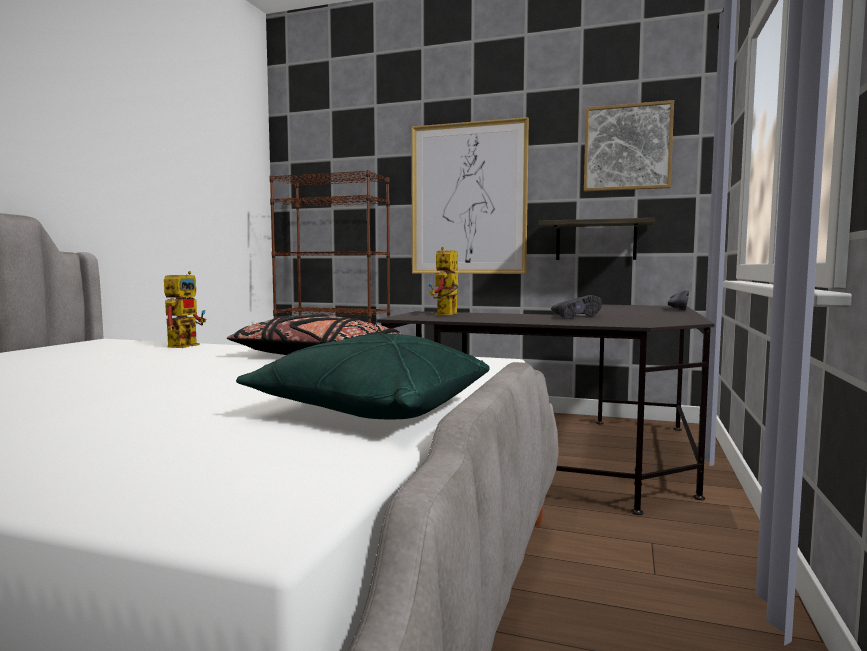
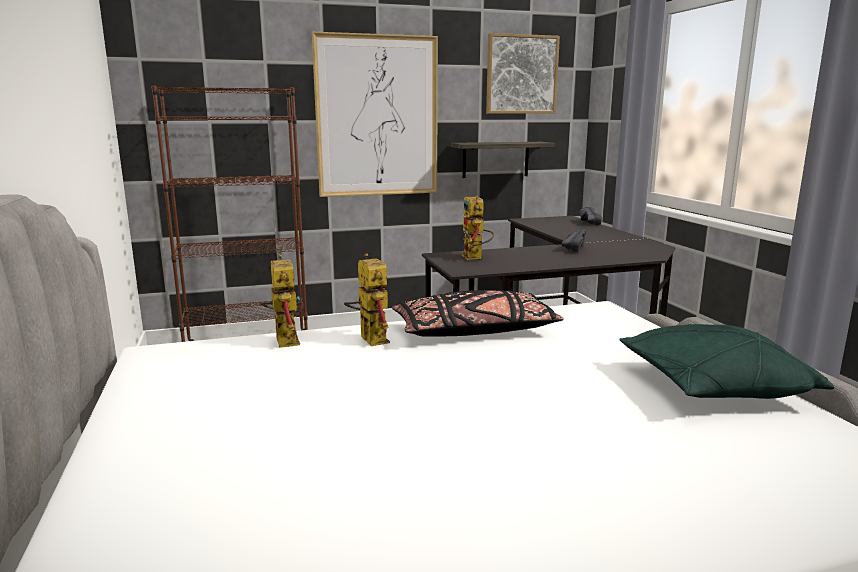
camera: 35 degrees left, 10 degrees up
none -> toy robot [344,253,390,346]

